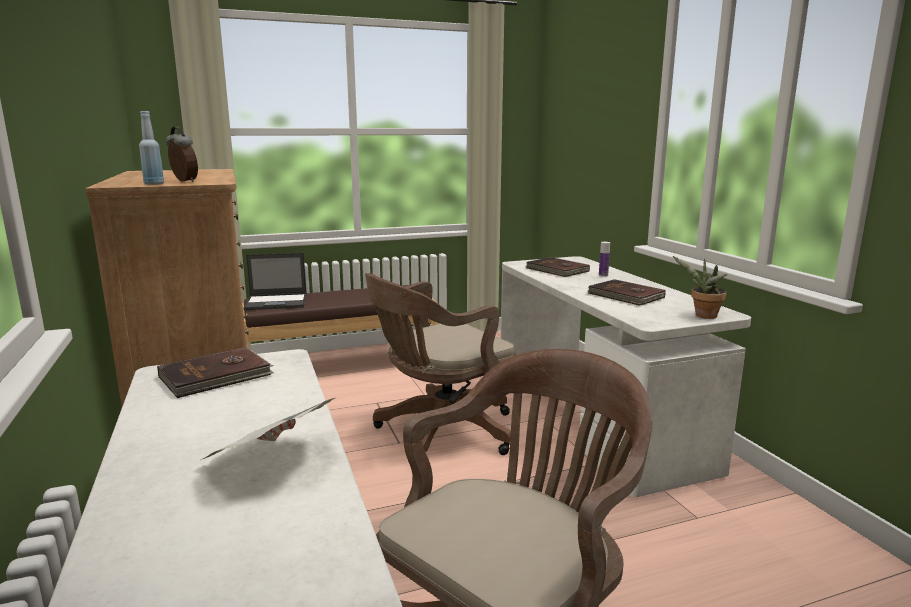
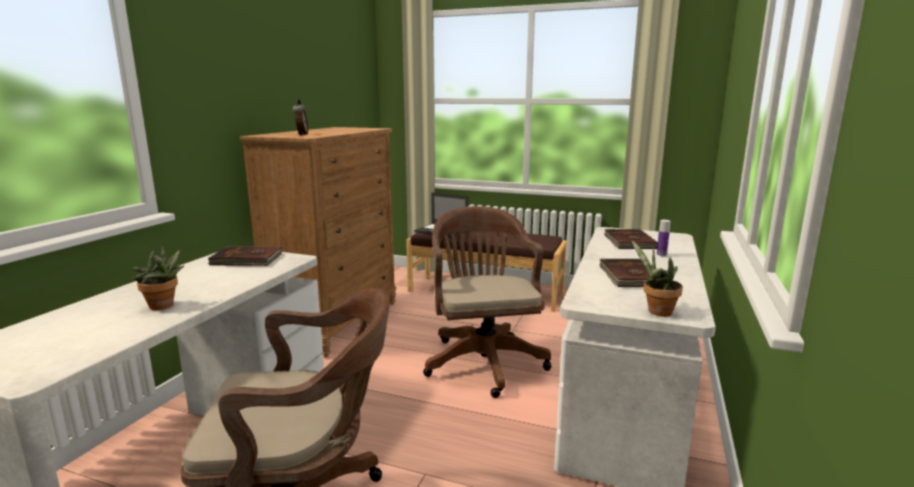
camera: 40 degrees right, 0 degrees up
blue bottle [139,111,164,185] -> none
newspaper [201,398,335,460] -> potted plant [132,245,185,310]
brown office chair [365,273,517,455] -> brown office chair turned 75 degrees clockwise [423,206,552,398]

